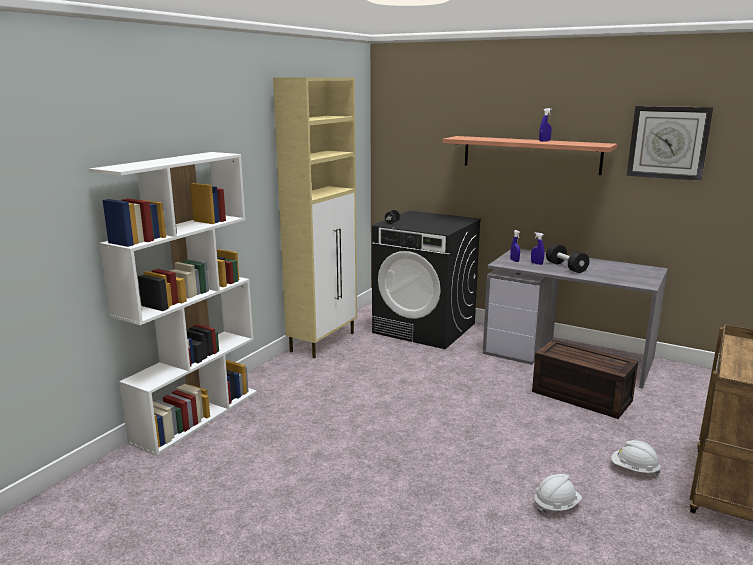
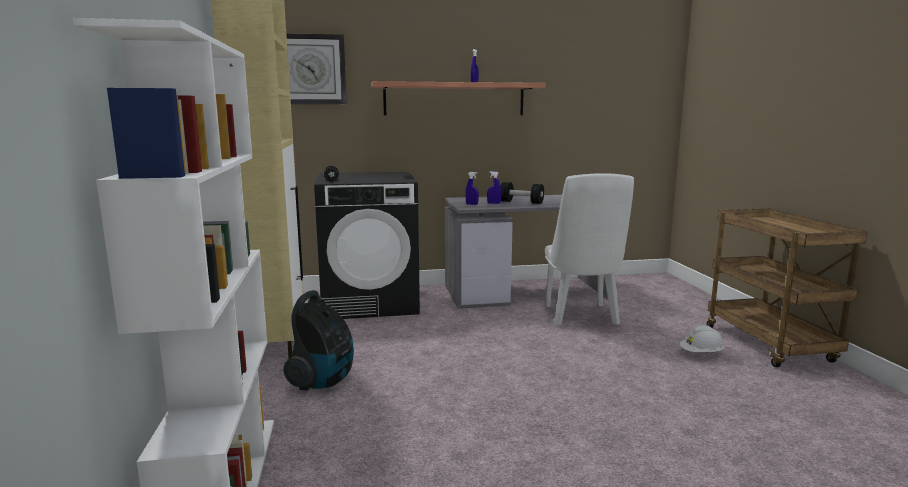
camera: 40 degrees left, 5 degrees down
brown storage box [532,339,639,419] -> white chair [545,173,634,325]
white hard hat [534,474,582,514] -> none
wall clock [627,106,713,181] -> wall clock moved to [286,33,347,104]
none -> vacuum cleaner [283,290,354,391]

